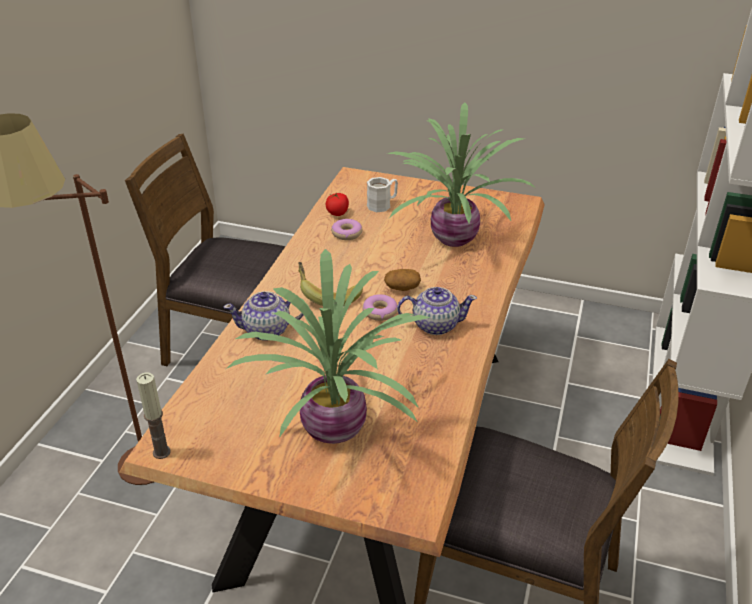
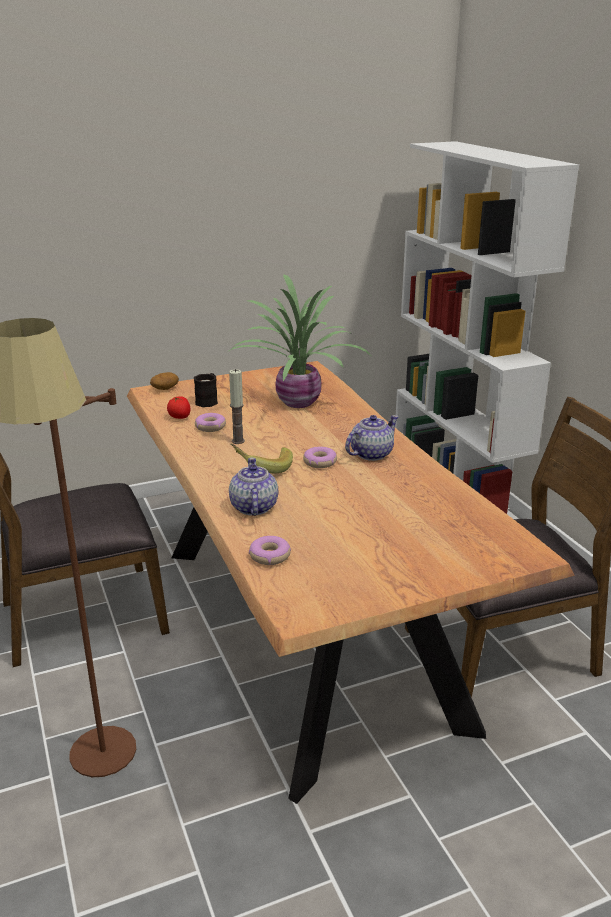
camera: 40 degrees left, 10 degrees down
candle [136,373,170,459] -> candle moved to [229,369,245,444]
teapot [224,291,303,341] -> teapot turned 135 degrees clockwise [229,458,278,516]
potted plant [226,249,431,444] -> none
white mug [367,177,398,212] -> black mug [194,373,218,407]
potato [384,269,421,291] -> potato moved to [150,372,179,390]
none -> donut [249,536,291,565]

